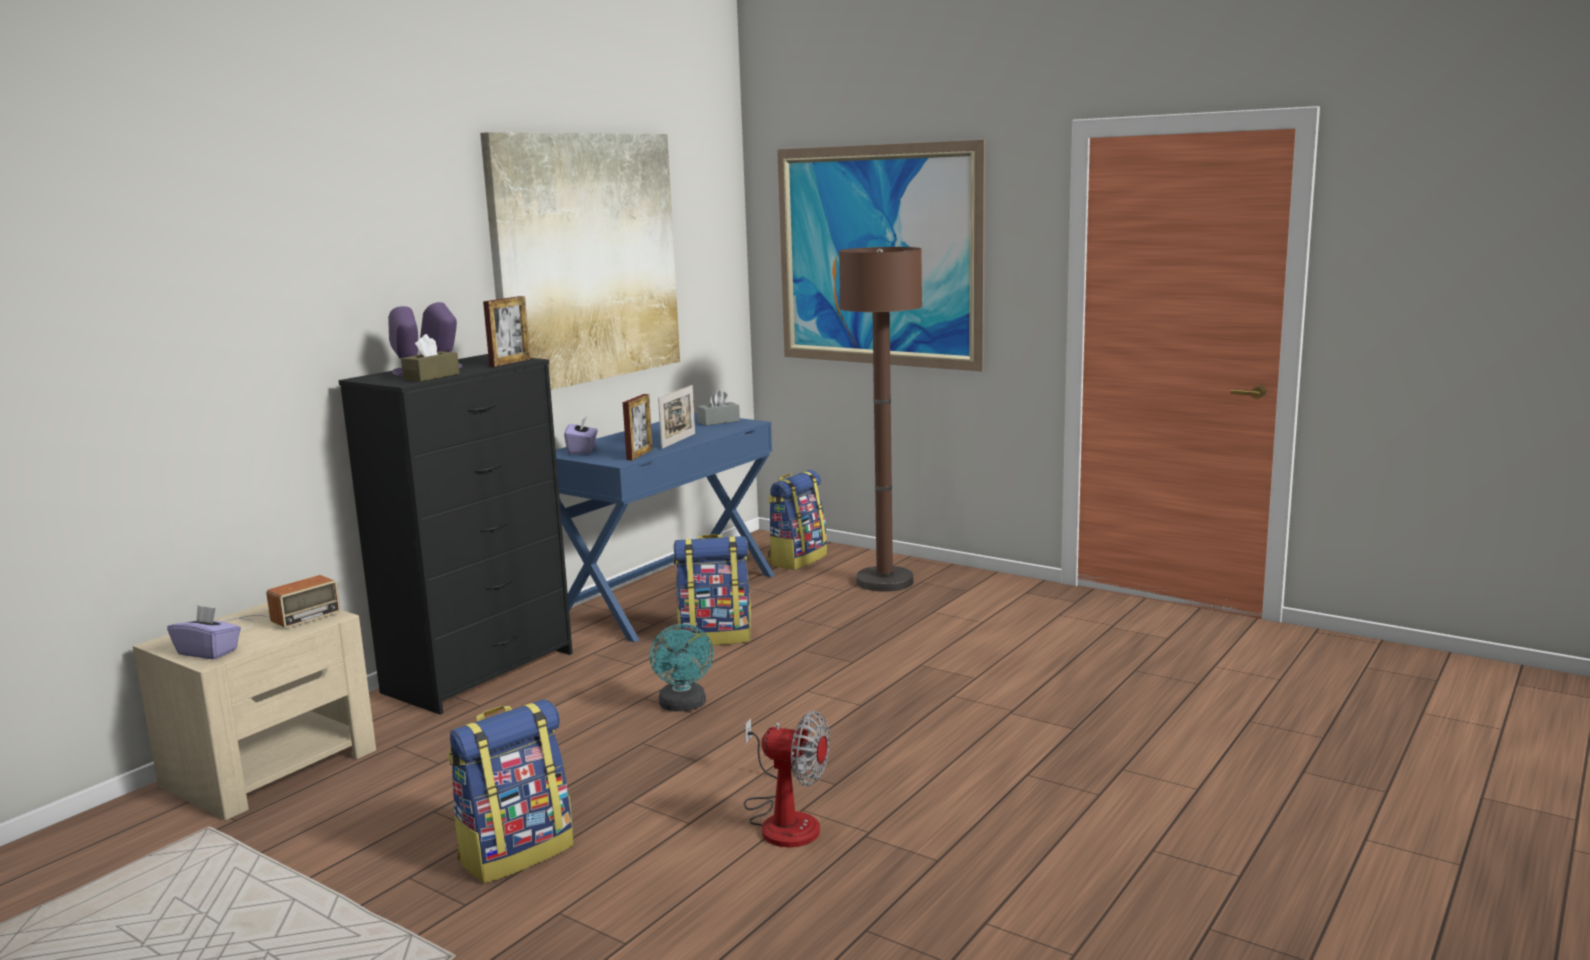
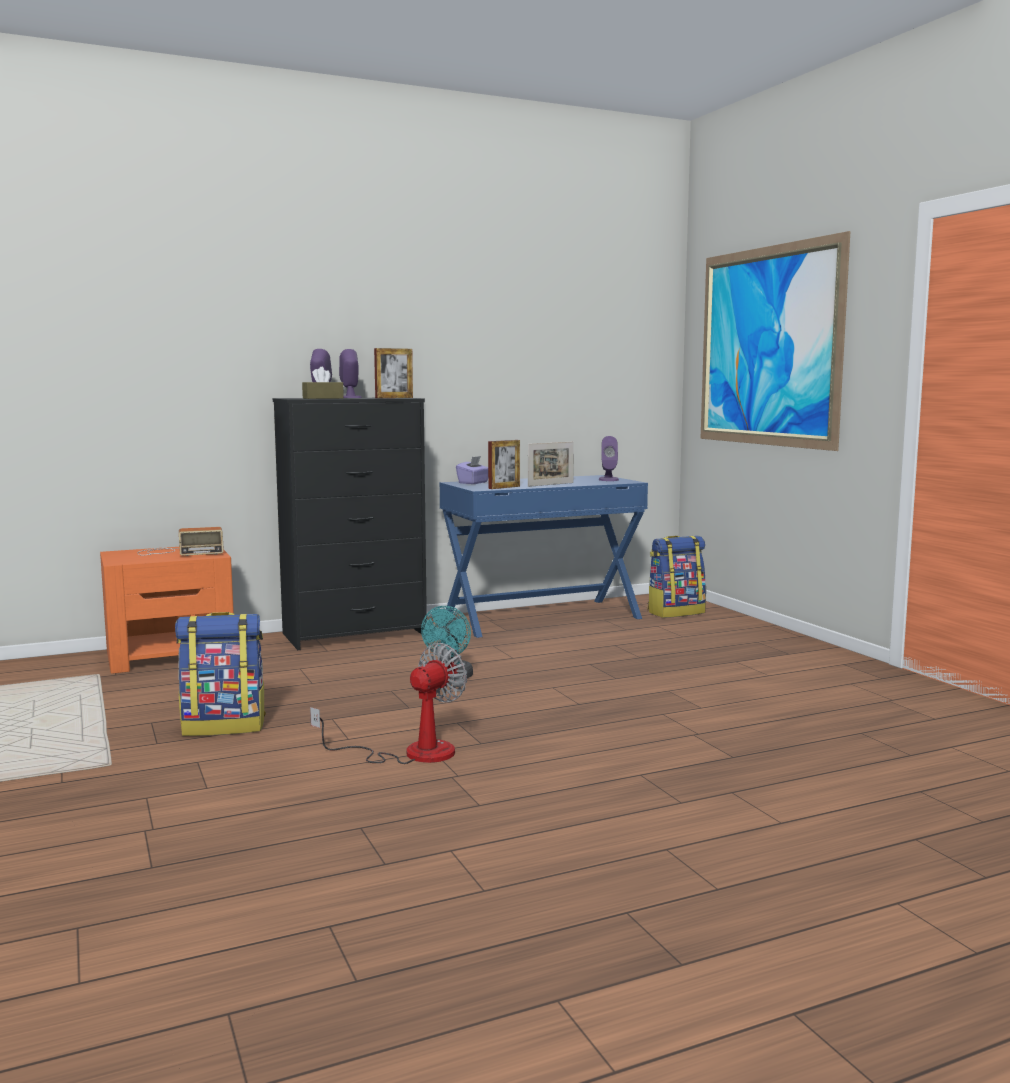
camera: 30 degrees right, 5 degrees down
beige nightstand [133,602,376,820] -> orange nightstand [100,547,234,674]
purple tissue box [167,605,241,659] -> none
picture [480,132,680,390] -> none
backpack [673,534,751,646] -> none
grey tissue box [697,390,740,425] -> purple speaker [599,436,619,481]
fan [744,711,830,848] -> fan turned 105 degrees counterclockwise [310,643,467,764]
brown floor lamp [839,247,922,592] -> none

